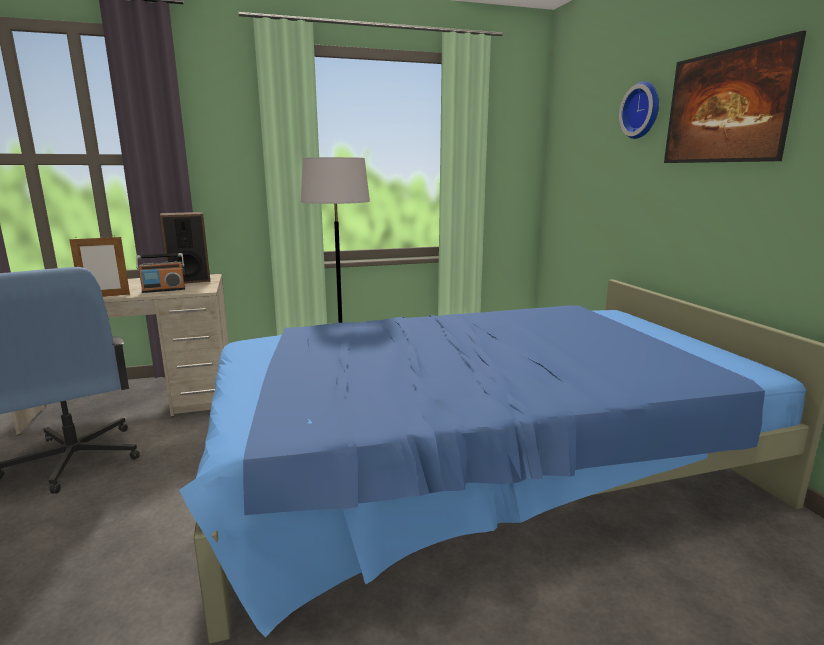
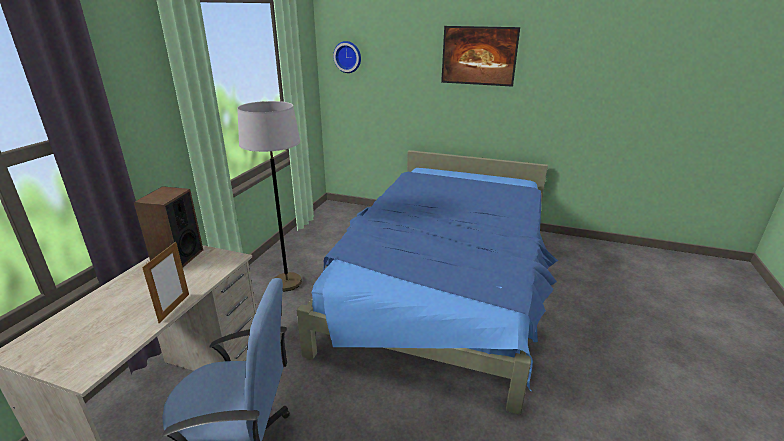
camera: 55 degrees left, 10 degrees up
radio [136,253,185,293] -> none
wall clock [619,81,659,139] -> wall clock moved to [333,41,361,73]

